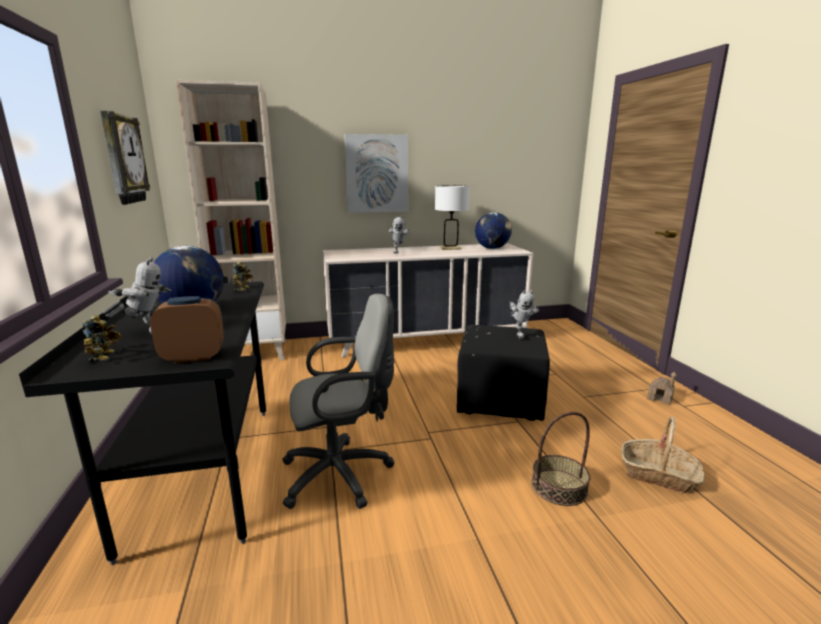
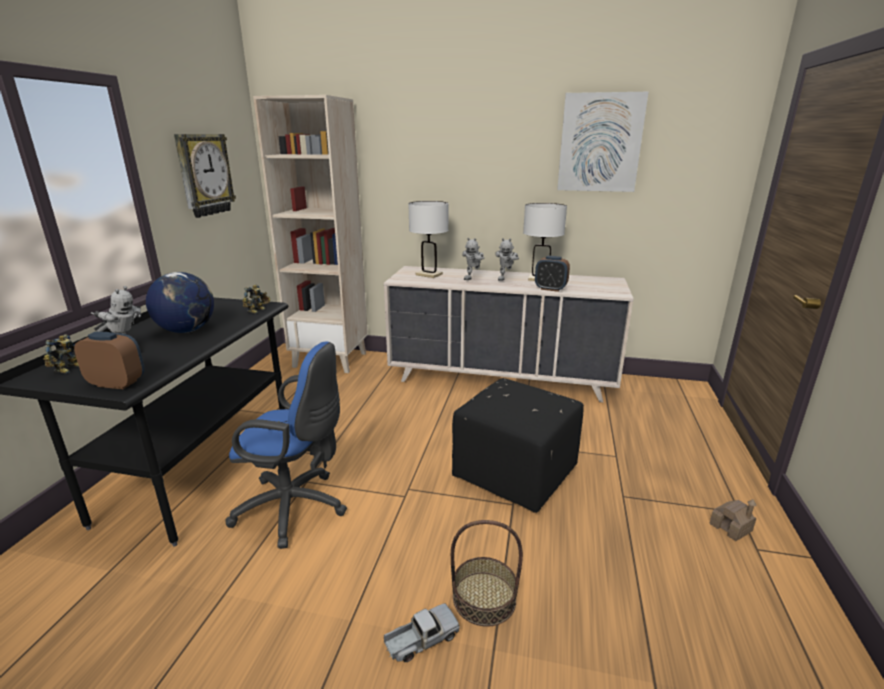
camera: 25 degrees right, 5 degrees up
grey office chair [282,294,395,509] -> blue office chair [225,342,347,549]
picture [344,134,408,213] -> picture moved to [557,92,648,192]
globe [475,212,512,249] -> none
toy robot [510,290,539,339] -> toy robot moved to [495,238,519,281]
basket [621,417,705,494] -> none
none -> toy truck [384,603,460,662]
none -> white table lamp [408,201,449,278]
none -> alarm clock [535,256,570,292]

